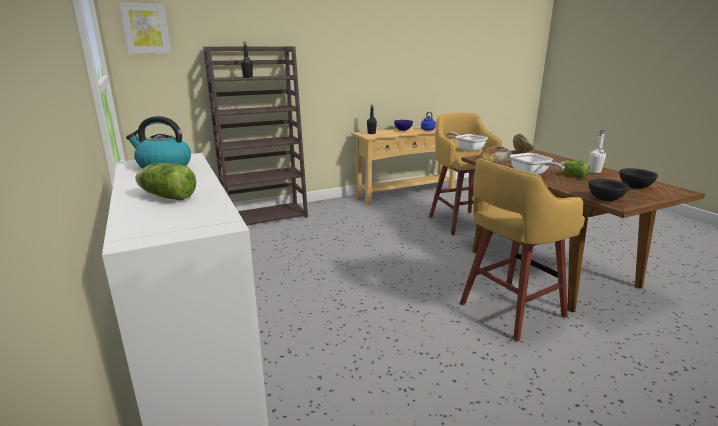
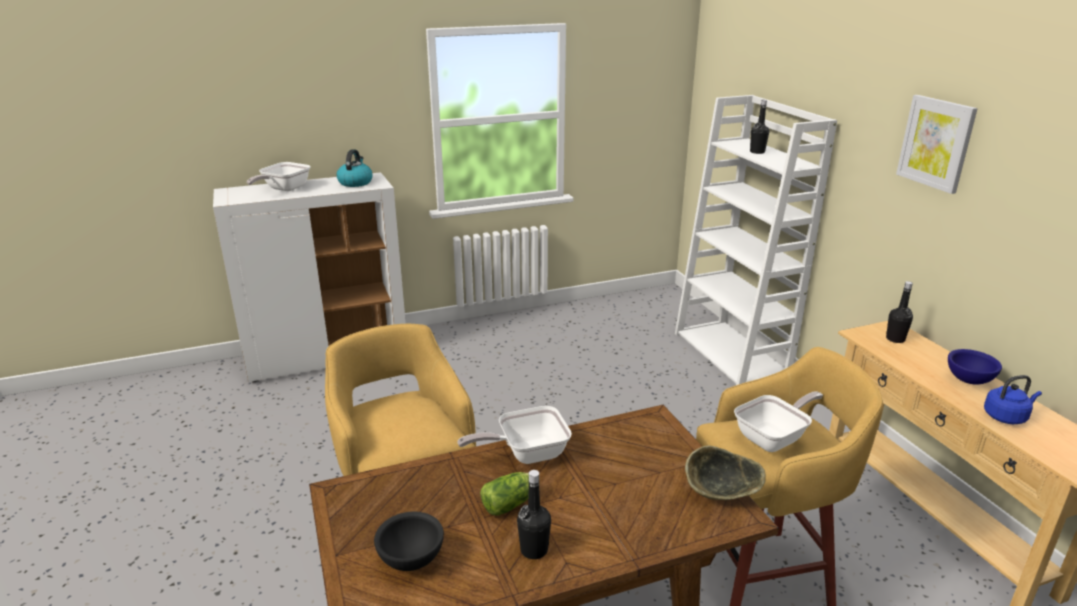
camera: 95 degrees right, 5 degrees up
picture [119,2,171,53] -> picture moved to [896,95,978,194]
lettuce [136,163,196,200] -> frying pan [247,162,311,191]
brown bookcase [203,46,308,225] -> white bookcase [675,95,837,385]
bread [478,146,513,163] -> none
black bowl [588,179,629,201] -> none
white bottle [589,130,606,173] -> black bottle [517,470,551,559]

